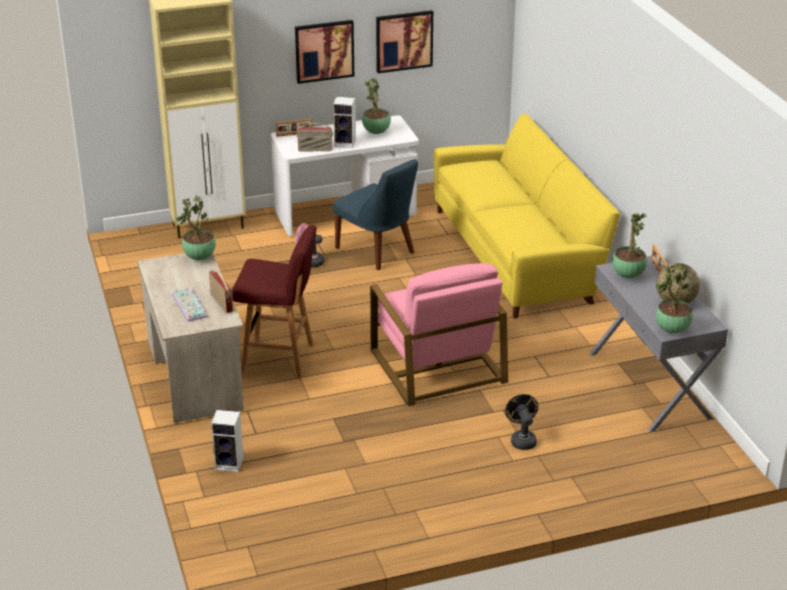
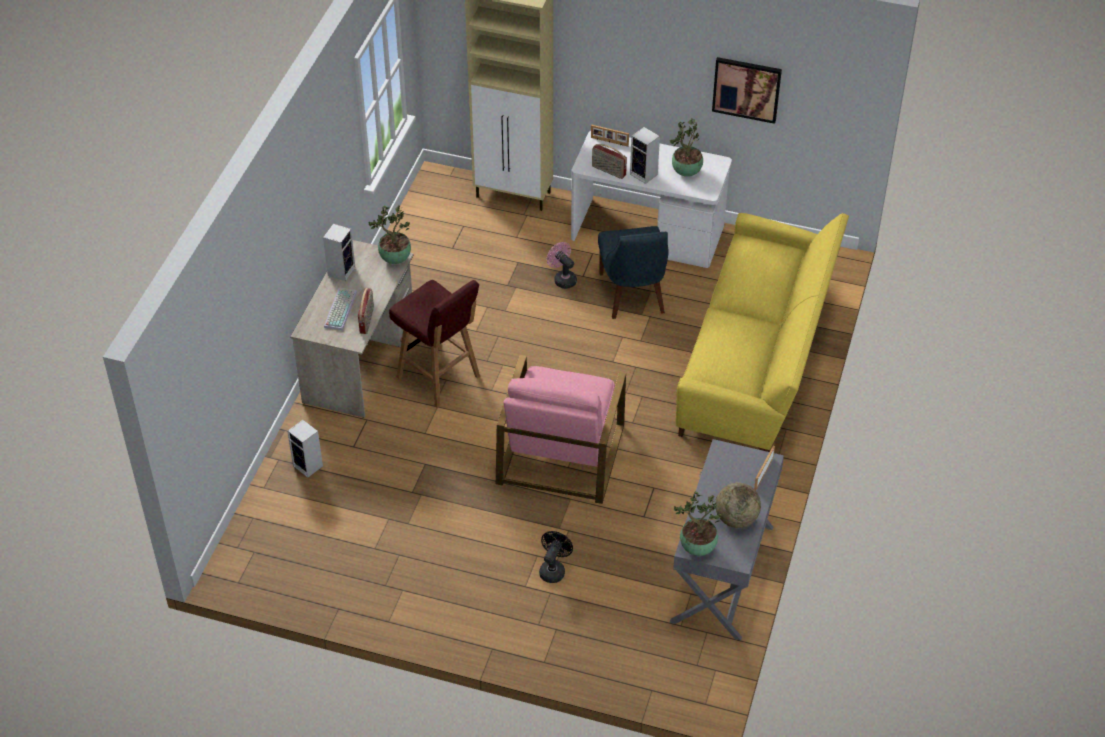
camera: 35 degrees right, 15 degrees up
picture [295,20,354,84] -> none
potted plant [612,213,647,278] -> none
none -> speaker [323,224,355,281]

